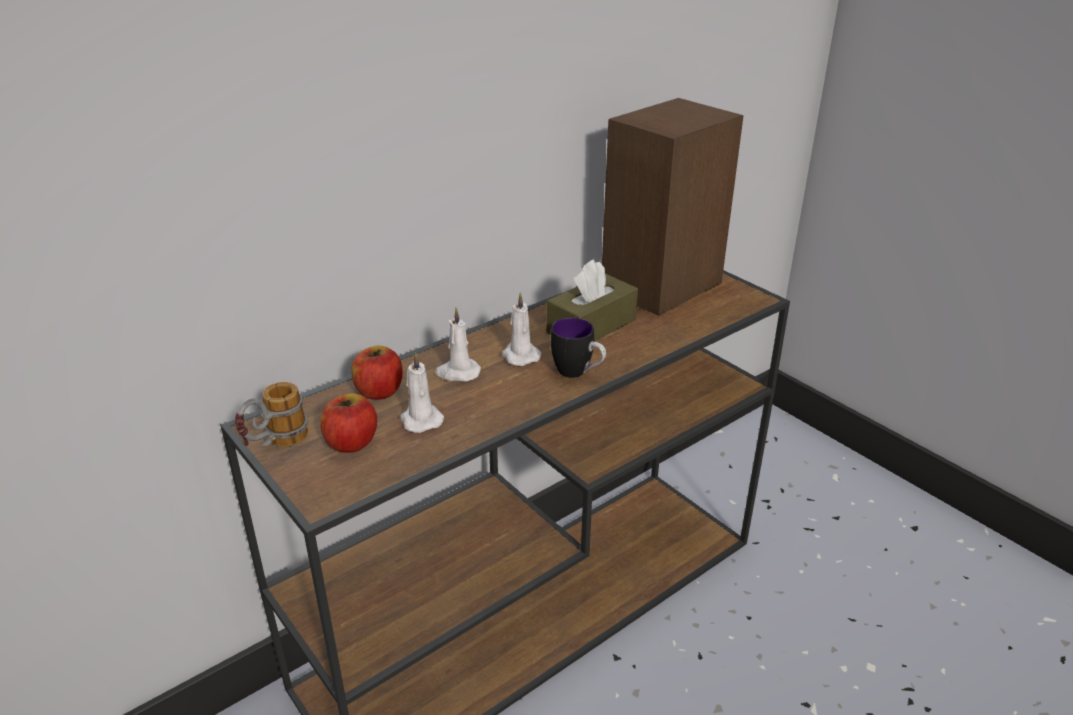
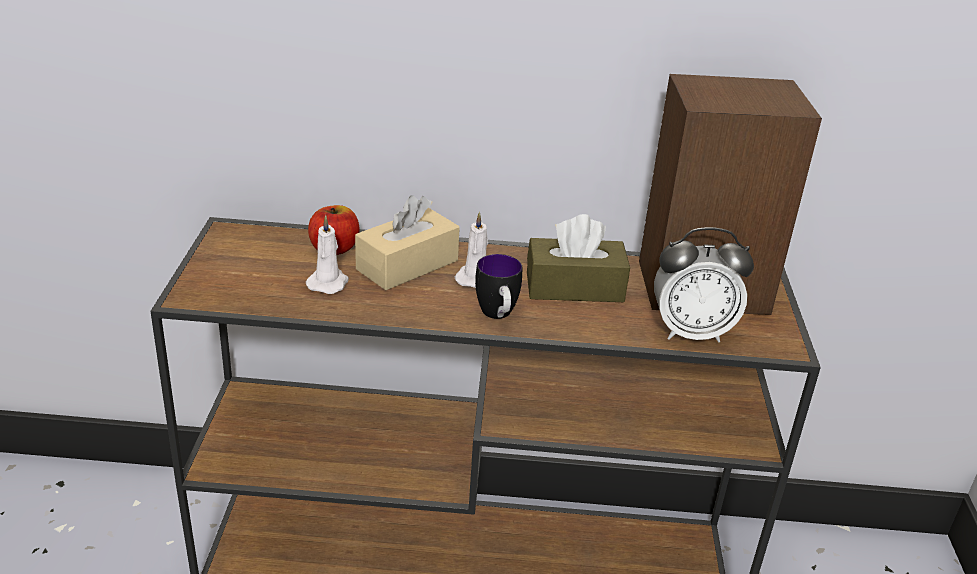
camera: 40 degrees right, 0 degrees up
mug [235,382,308,447] -> none
apple [320,393,377,453] -> none
white candle [435,308,481,382] -> beige tissue box [355,195,460,290]
none -> alarm clock [654,227,754,343]

